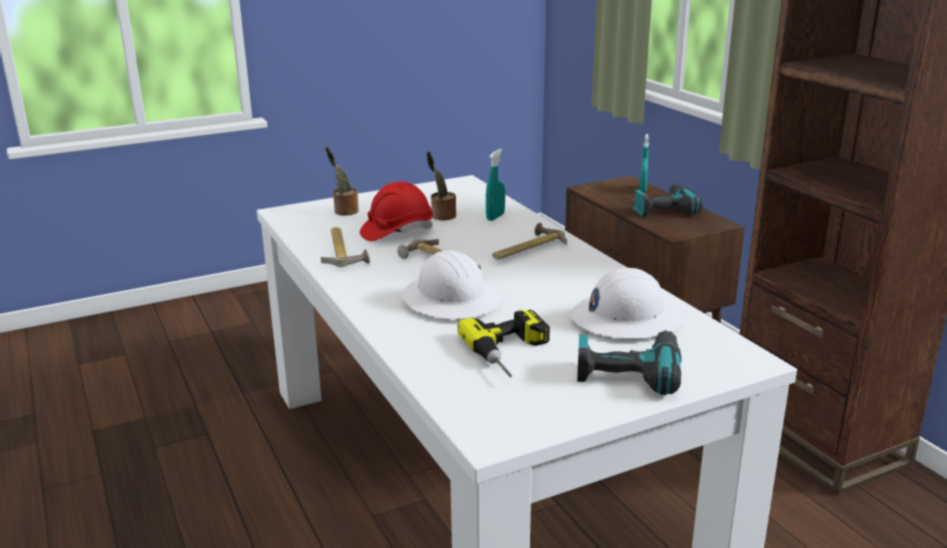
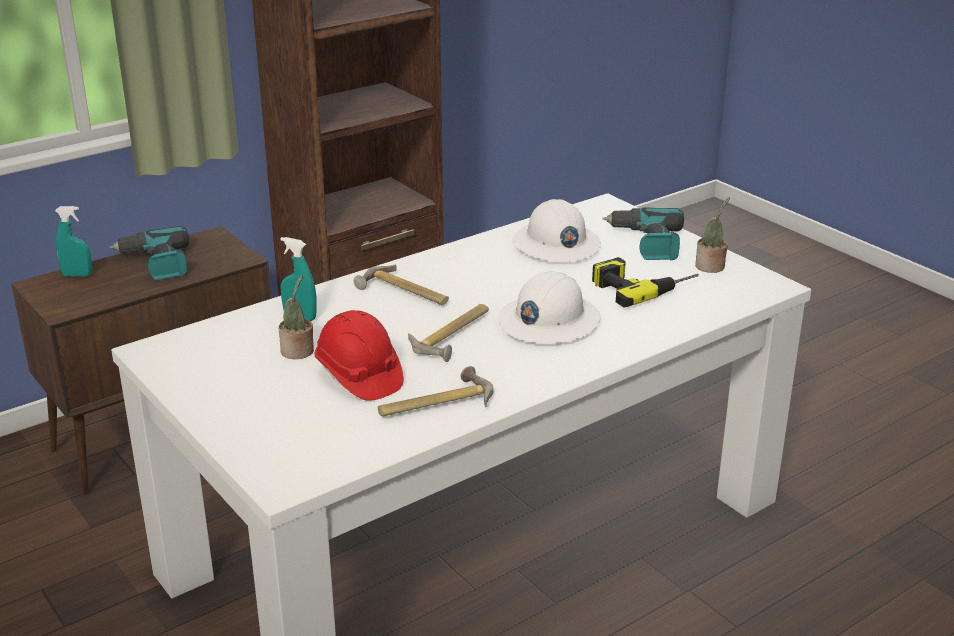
camera: 100 degrees left, 5 degrees up
potted plant [326,147,359,216] -> potted plant moved to [695,197,730,273]

